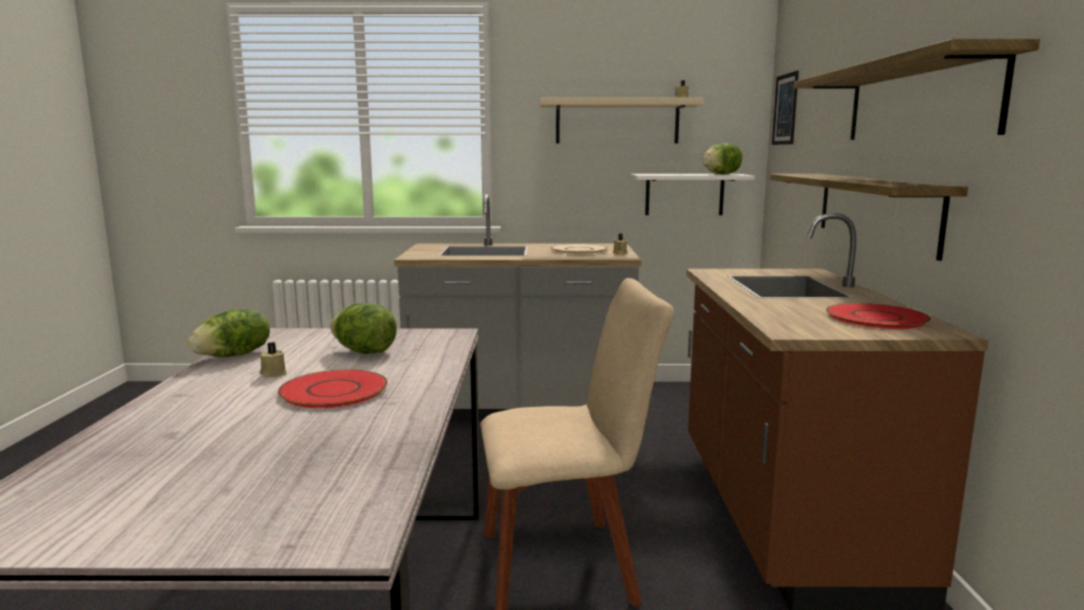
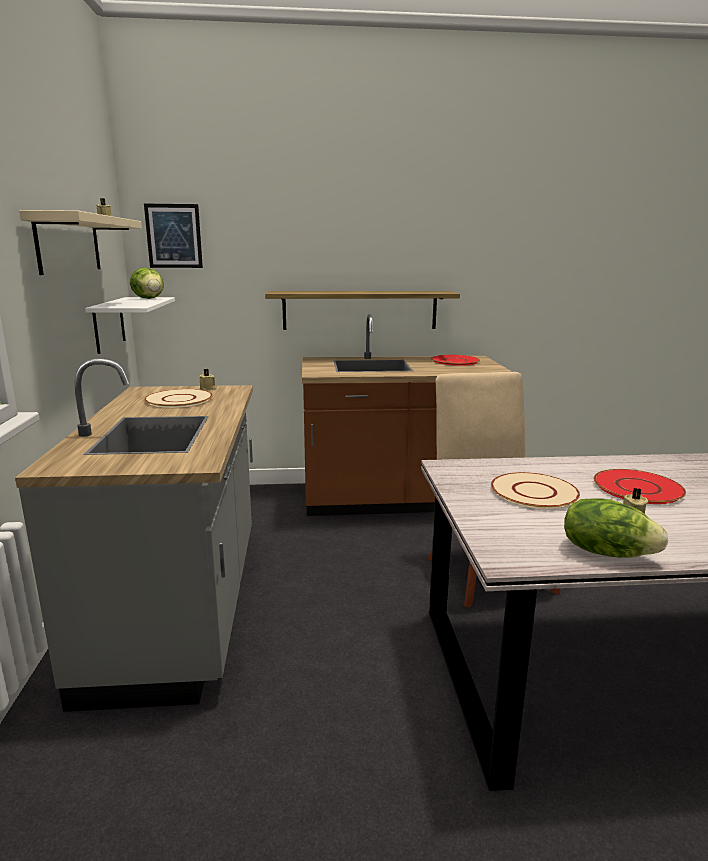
camera: 95 degrees left, 5 degrees up
lettuce [330,303,397,354] -> beige plate [491,472,580,509]
shelf [794,39,1040,140] -> none

